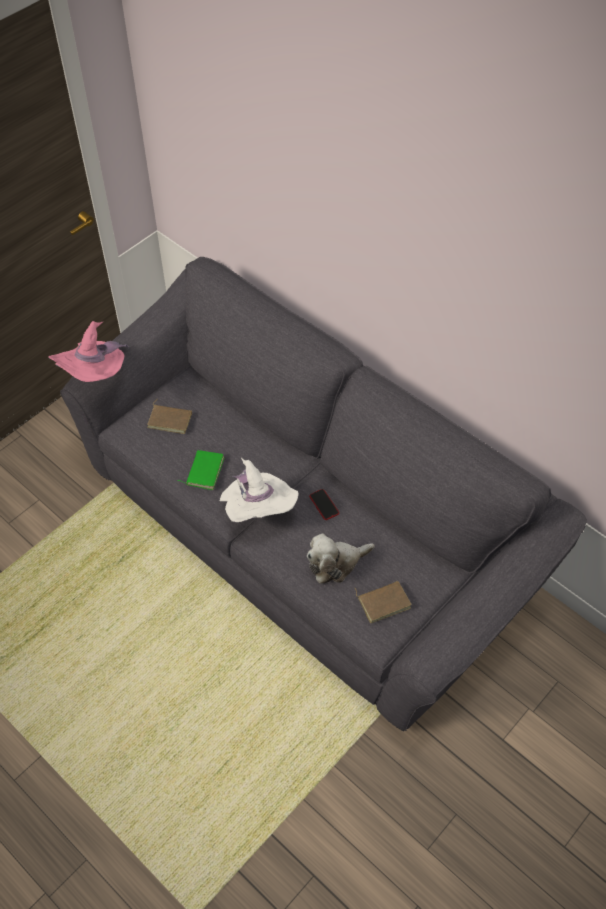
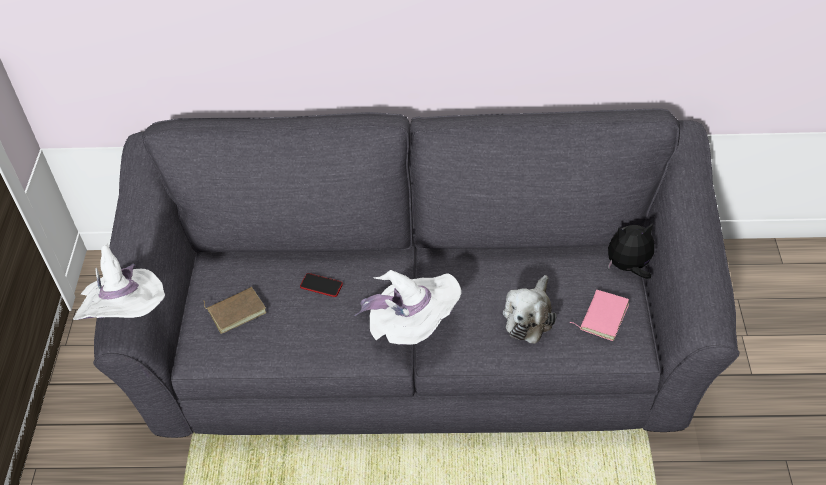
camera: 40 degrees left, 5 degrees down
pink hat [48,321,129,382] -> white hat [73,243,165,320]
green book [178,450,224,490] -> none
phone [309,489,339,520] -> phone moved to [300,273,343,297]
brown book [355,581,412,623] -> pink book [570,290,629,341]
none -> plush toy [608,223,654,279]

